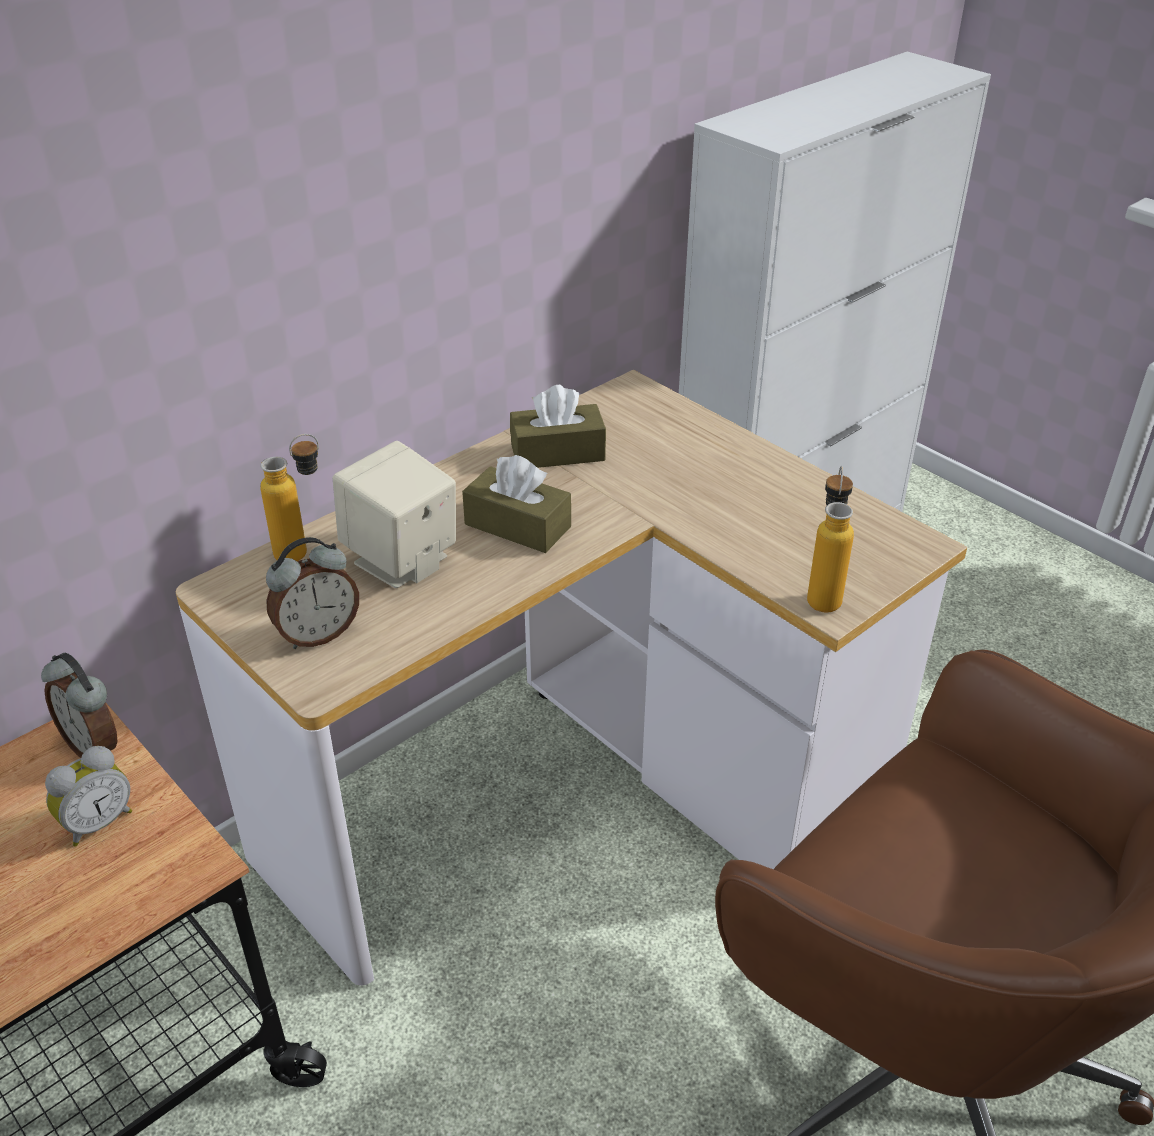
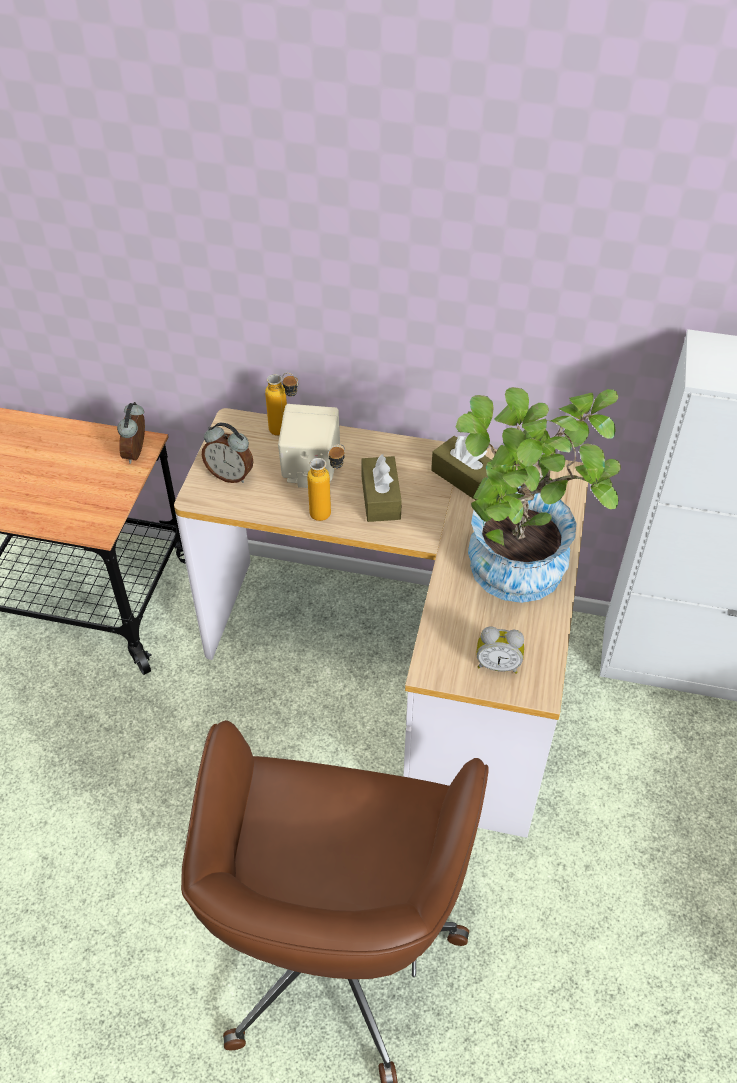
camera: 55 degrees right, 10 degrees up
alarm clock [45,746,132,847] -> alarm clock moved to [476,626,524,674]
bottle [807,466,854,612] -> bottle moved to [307,444,345,521]
none -> potted plant [456,387,621,603]

